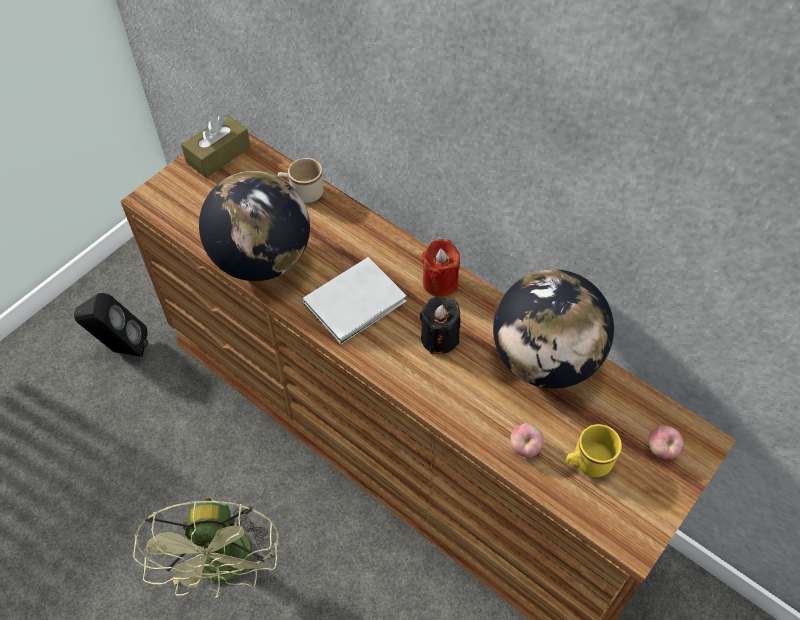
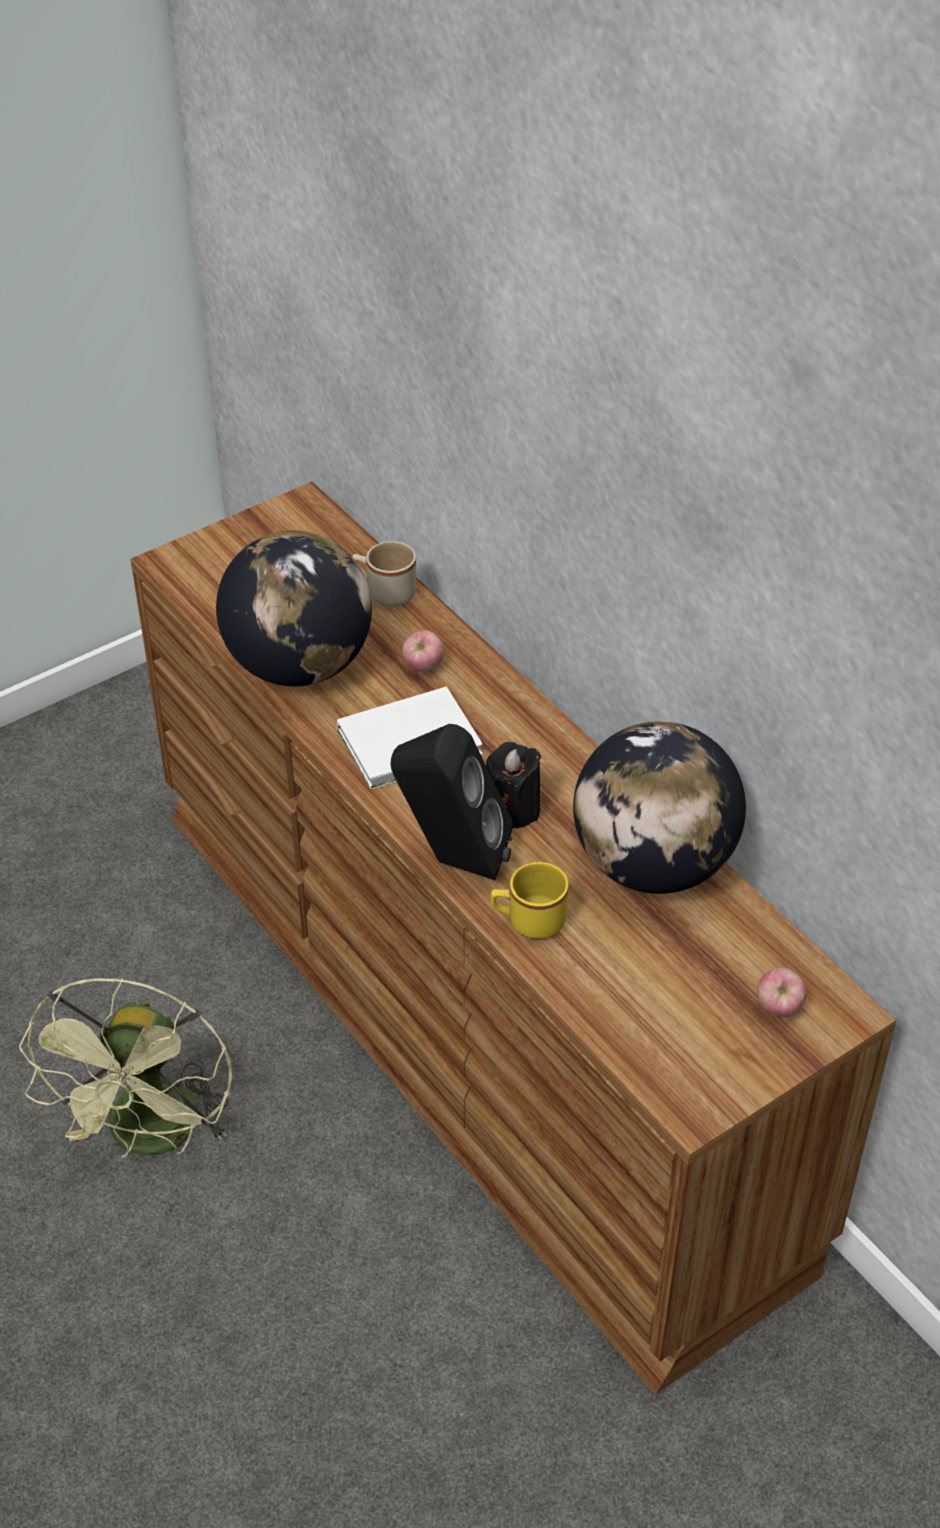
camera: 15 degrees right, 10 degrees down
black speaker [74,293,148,357] -> black speaker moved to [390,724,513,881]
brown tissue box [181,114,251,178] -> none
red candle [422,239,460,297] -> none
apple [510,423,544,458] -> apple moved to [402,630,444,672]
yellow mug [566,424,622,477] -> yellow mug moved to [491,862,569,939]

